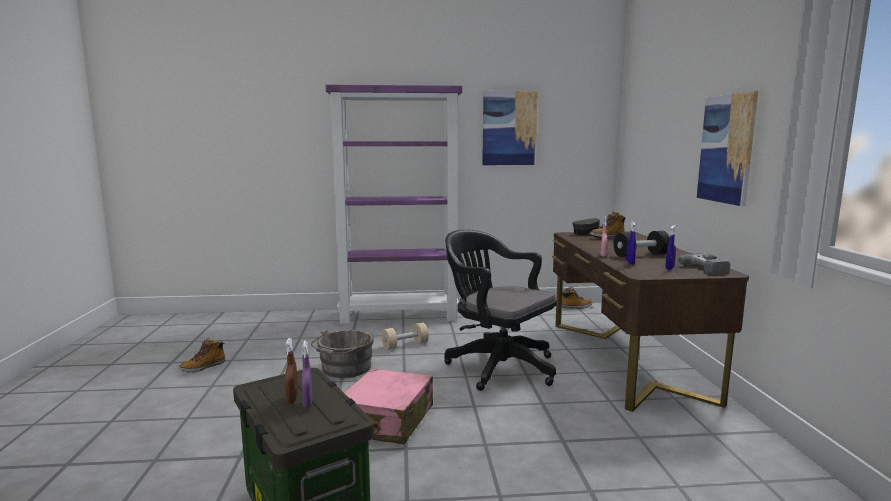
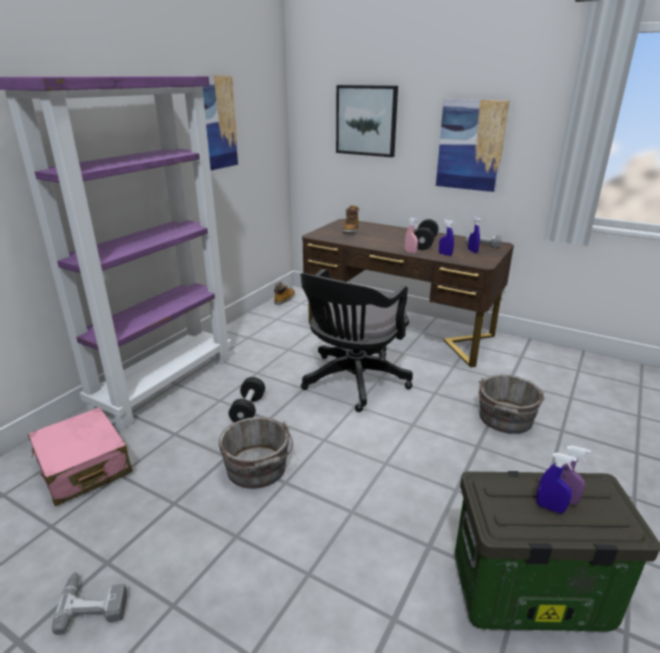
camera: 55 degrees left, 15 degrees up
boot [179,337,226,372] -> power drill [52,572,127,635]
brown spray bottle [285,338,298,404] -> blue spray bottle [536,453,577,513]
pink suitcase [344,369,433,444] -> pink suitcase moved to [28,407,133,506]
beige dumbbell [382,323,429,350] -> black dumbbell [229,377,265,422]
black office chair [444,230,557,391] -> black office chair turned 45 degrees counterclockwise [300,269,413,412]
grey cap [572,218,600,236] -> none
none -> picture [336,85,398,157]
none -> grey bucket [479,375,545,434]

